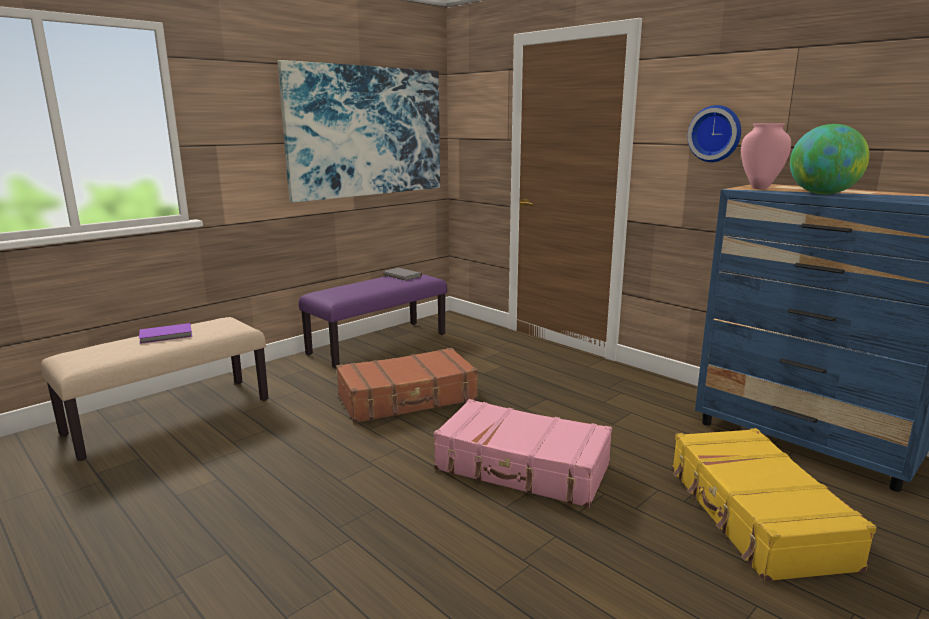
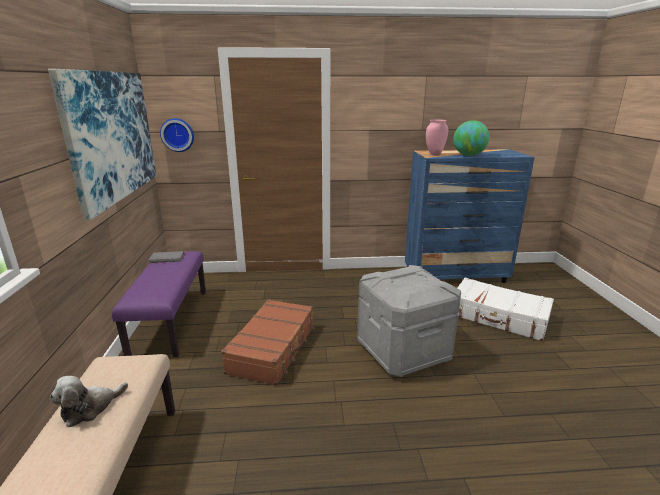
camera: 50 degrees left, 5 degrees up
purple book [139,323,192,344] -> plush toy [50,376,128,427]
pink suitcase [434,399,612,508] -> grey storage box [357,265,461,377]
yellow suitcase [672,428,877,582] -> white suitcase [457,278,554,341]
wall clock [687,105,741,162] -> wall clock moved to [160,118,194,152]

